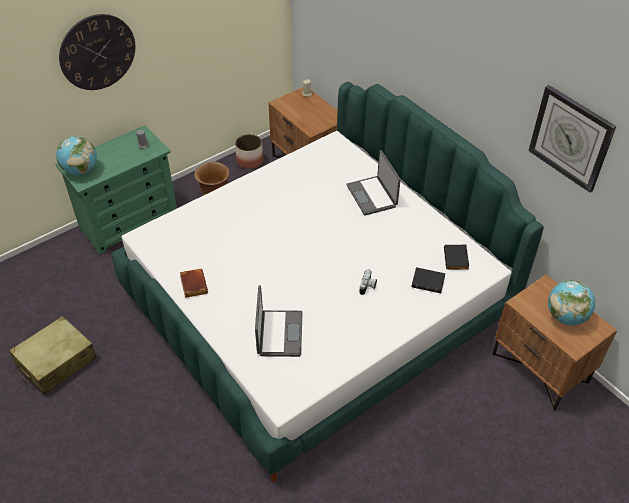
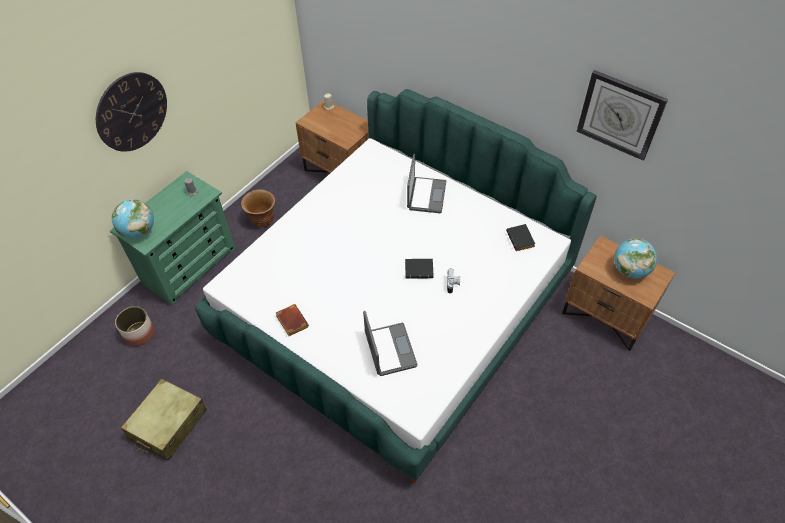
camera: 15 degrees left, 5 degrees up
planter [235,134,263,169] -> planter moved to [115,306,155,346]
laptop [346,150,401,216] -> laptop turned 135 degrees counterclockwise [407,154,446,213]
black book [412,267,445,293] -> black book moved to [405,259,433,279]

